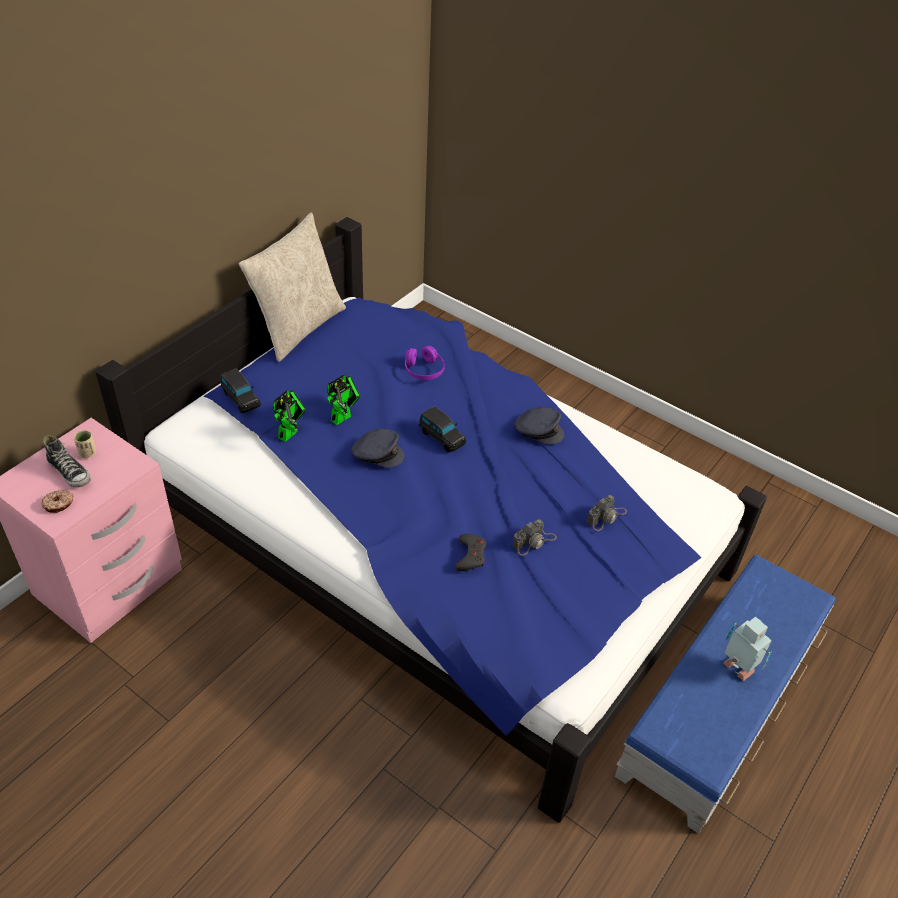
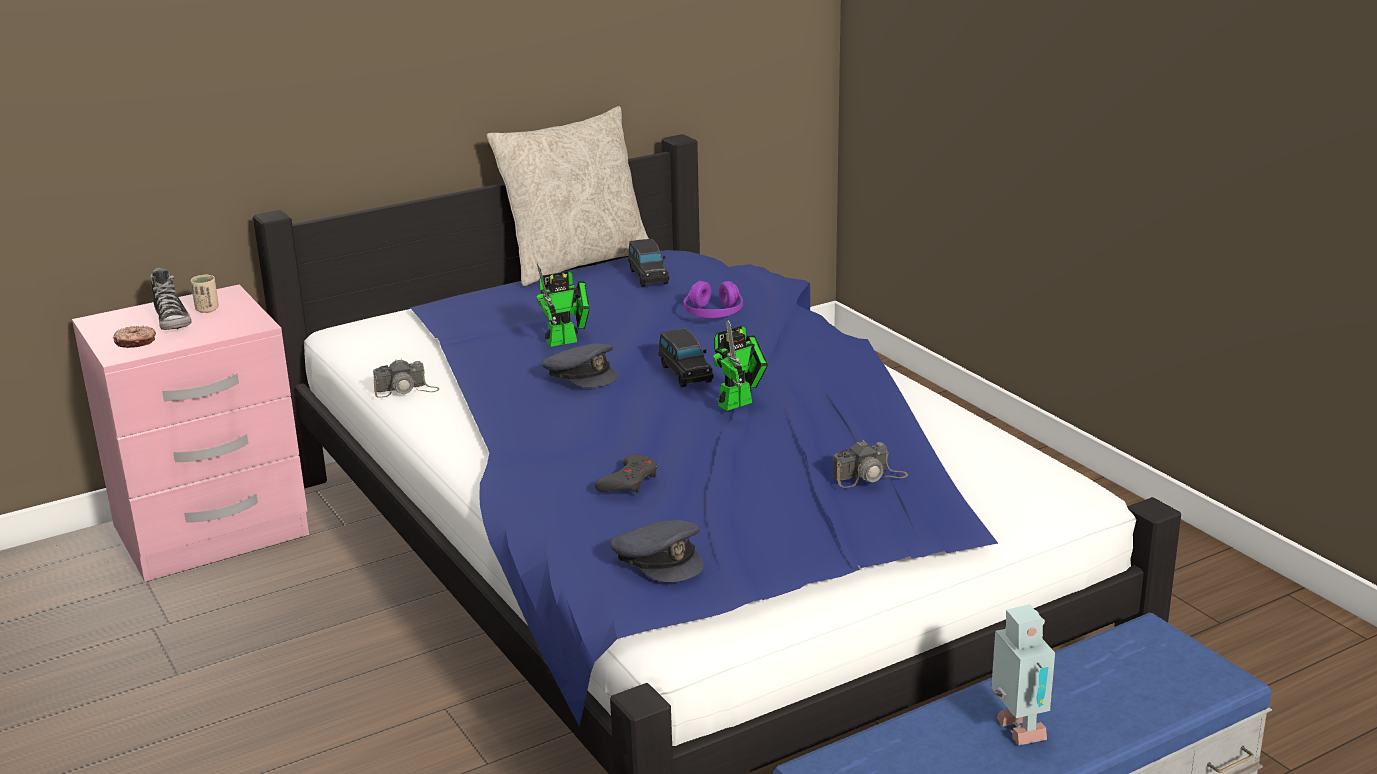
camera: 25 degrees right, 20 degrees down
black toy car [221,368,261,413] -> black toy car moved to [628,239,669,287]
toy robot [273,390,306,442] -> toy robot moved to [713,320,768,411]
camera [512,519,557,555] -> camera moved to [373,358,439,398]
grey cap [514,407,565,445] -> grey cap moved to [610,520,704,583]

